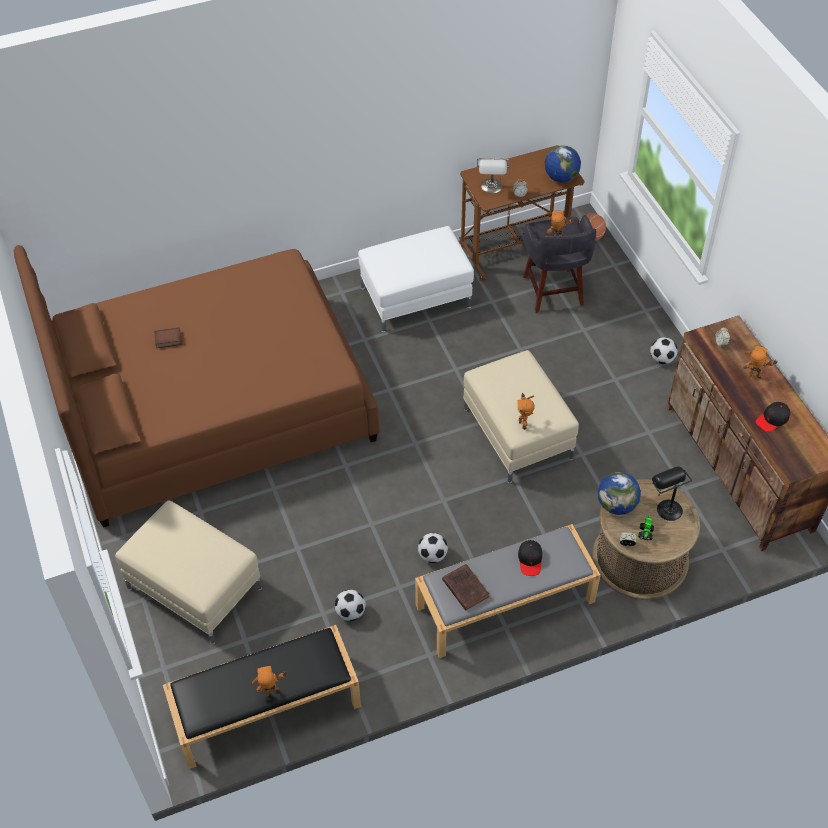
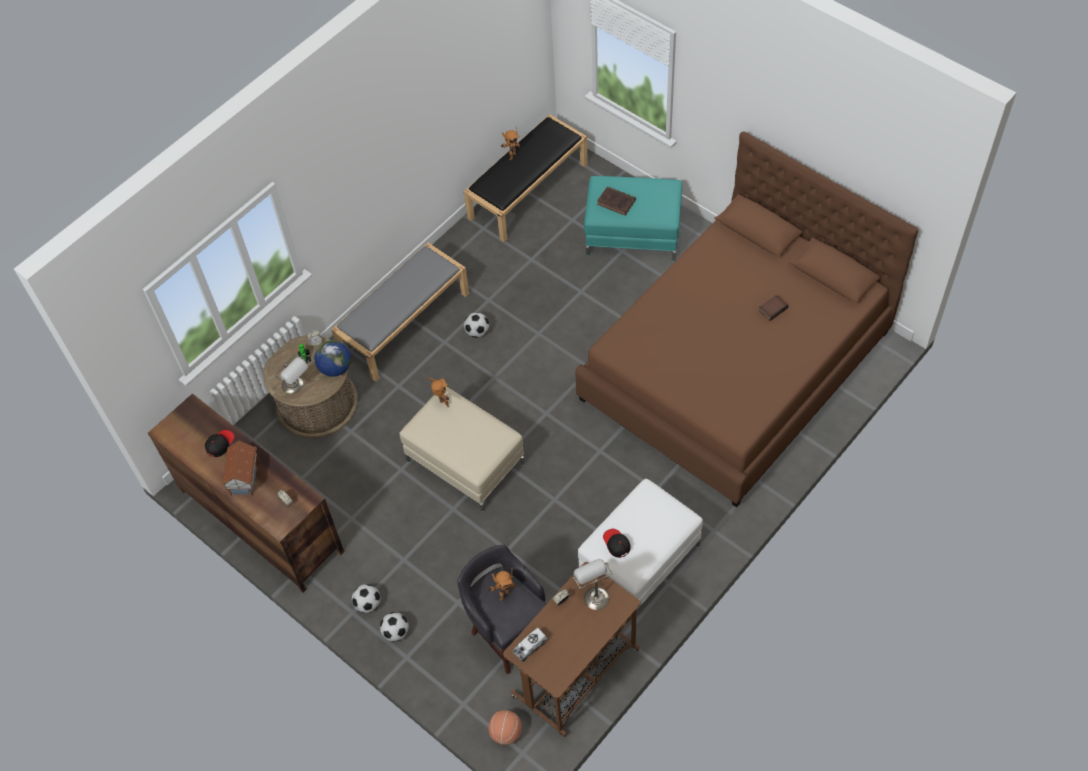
camera: 155 degrees right, 5 degrees up
beige ottoman [115,500,262,644] -> turquoise ottoman [584,176,682,261]
football [334,590,366,621] -> football moved to [380,612,409,641]
brown book [442,564,489,610] -> brown book moved to [597,186,636,216]
black cap [518,540,542,576] -> black cap moved to [603,529,631,558]
globe [545,146,581,183] -> toy truck [512,628,548,662]
black table lamp [652,467,692,521] -> white table lamp [275,354,308,394]
toy robot [744,346,777,379] -> toy house [222,441,260,496]

